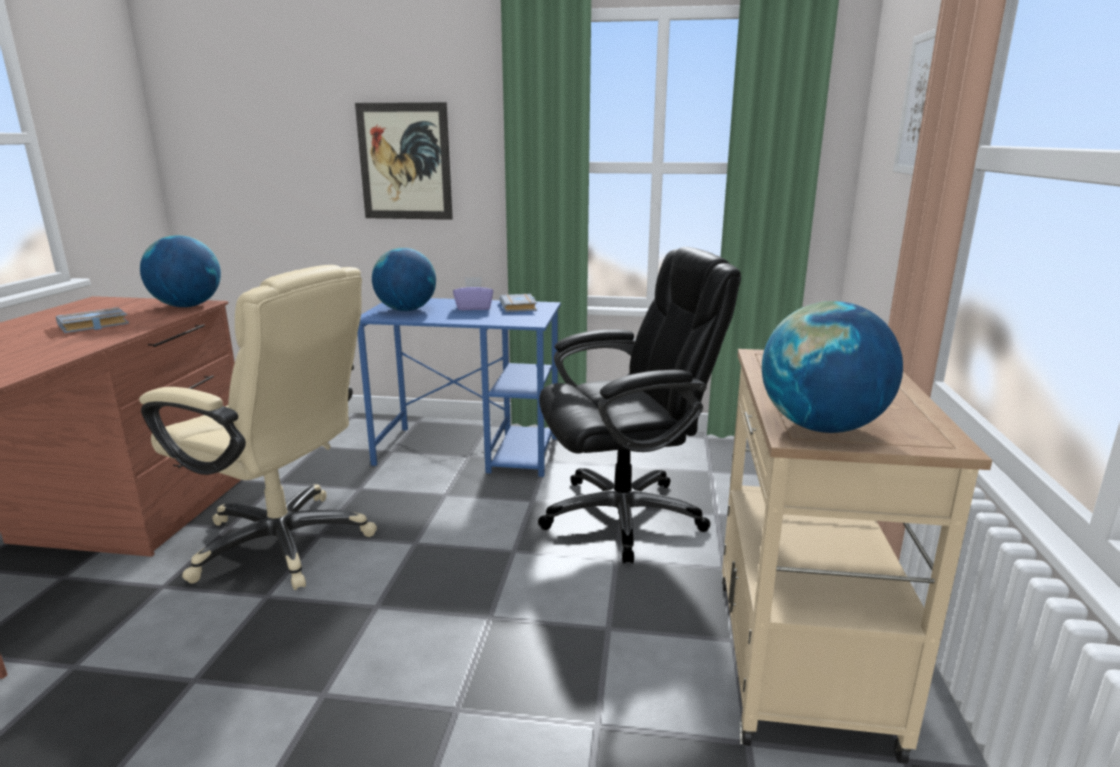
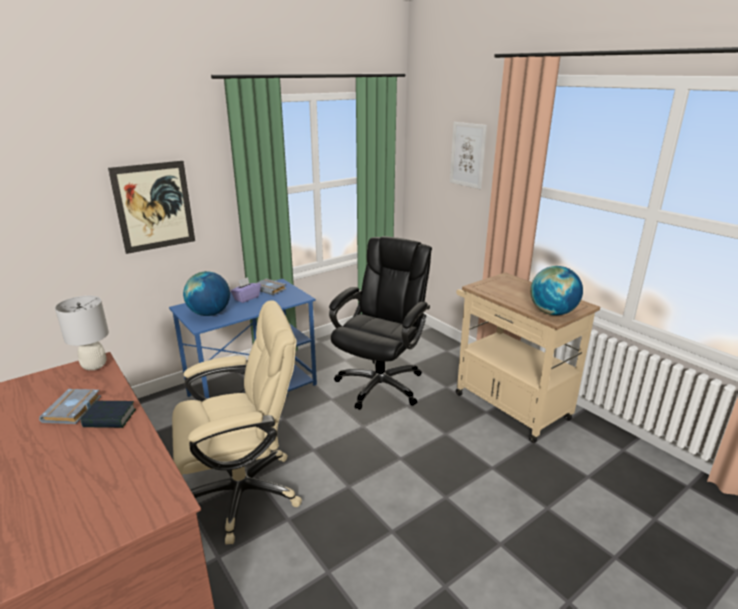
camera: 45 degrees left, 5 degrees up
globe [140,235,221,307] -> grey table lamp [55,296,109,371]
none -> book [81,401,136,428]

